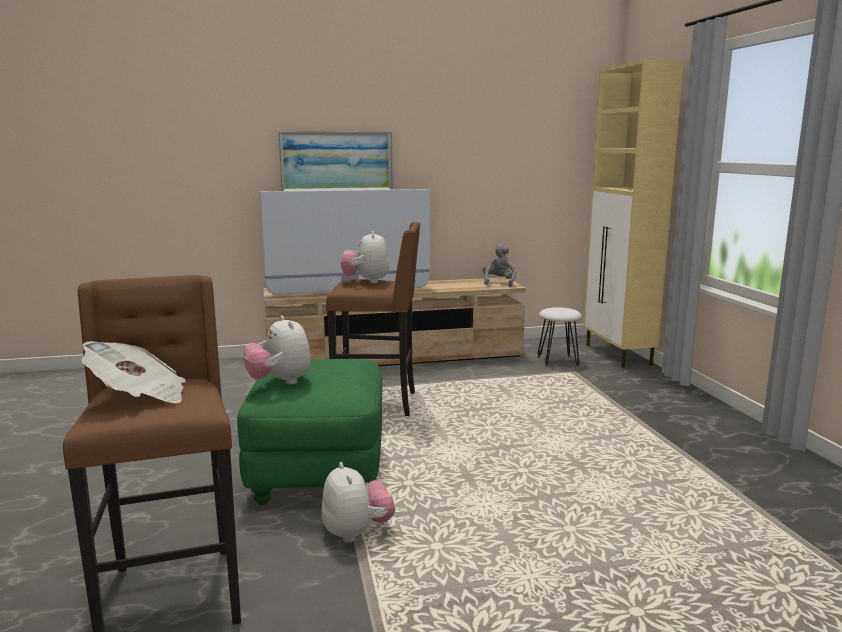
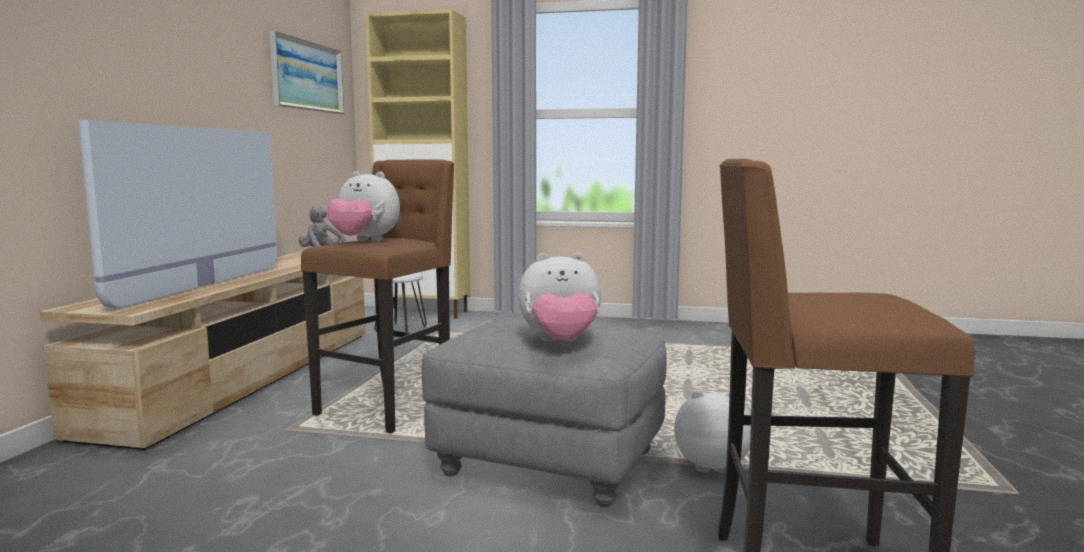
camera: 65 degrees left, 5 degrees down
newspaper [81,341,185,403] -> none
green ottoman [237,359,382,505] -> grey ottoman [422,317,667,507]
picture [278,131,393,191] -> picture moved to [269,31,344,114]

